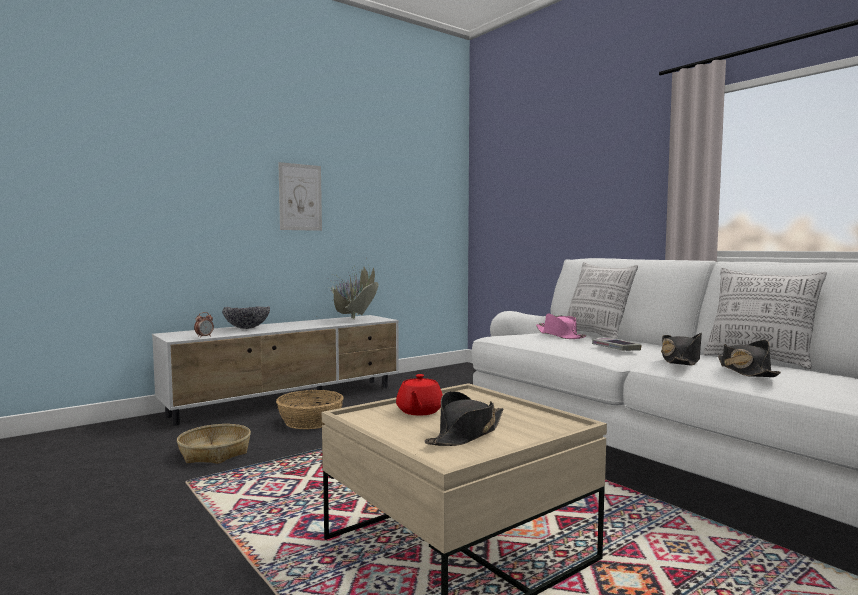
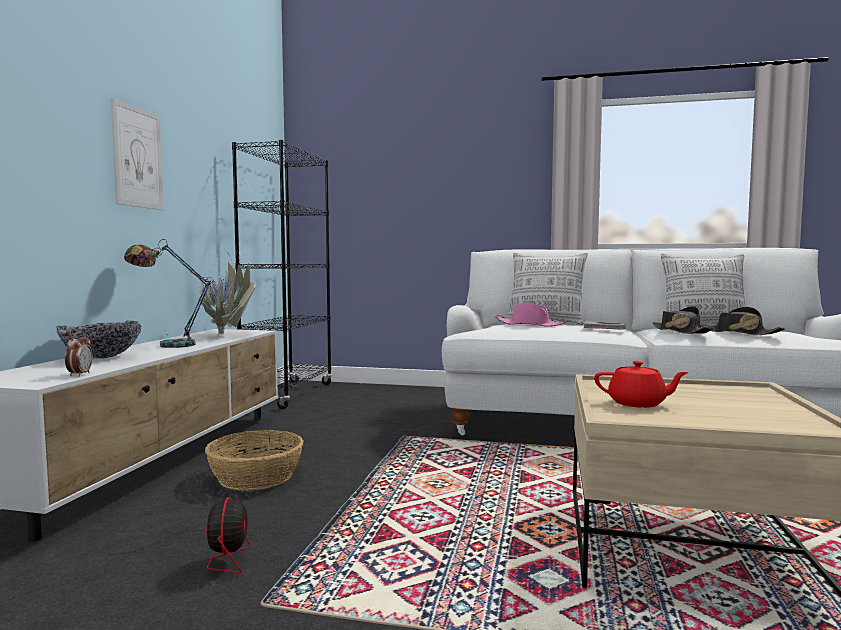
camera: 40 degrees left, 0 degrees up
basket [177,424,251,464] -> fan [115,497,250,573]
red teapot [396,374,443,415] -> red teapot turned 45 degrees counterclockwise [594,361,689,408]
black hat [424,391,504,446] -> none
none -> table lamp [124,239,213,348]
none -> black bookcase [232,140,332,409]

